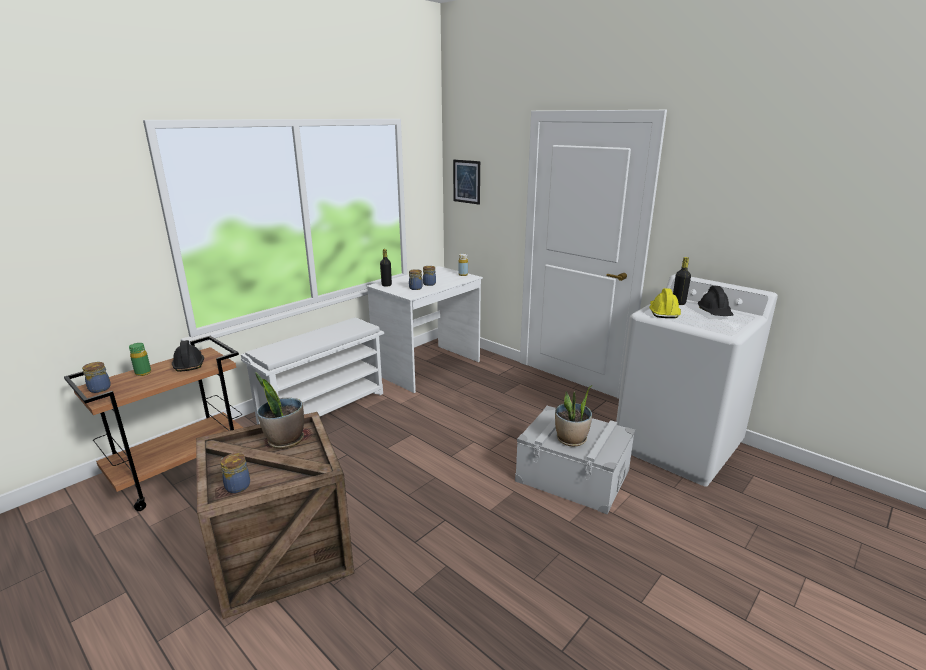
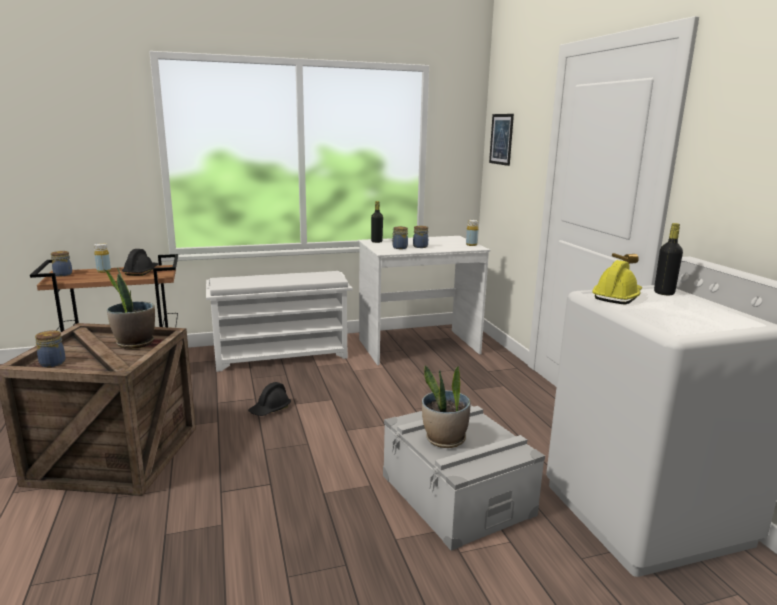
camera: 30 degrees right, 5 degrees down
green bottle [129,343,151,376] -> yellow bottle [94,243,111,273]
black hard hat [698,286,734,316] -> black hard hat moved to [248,382,291,416]

